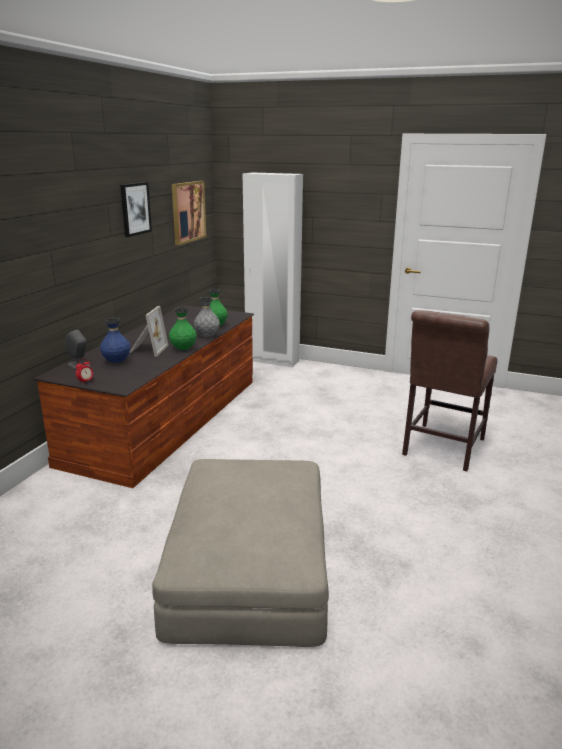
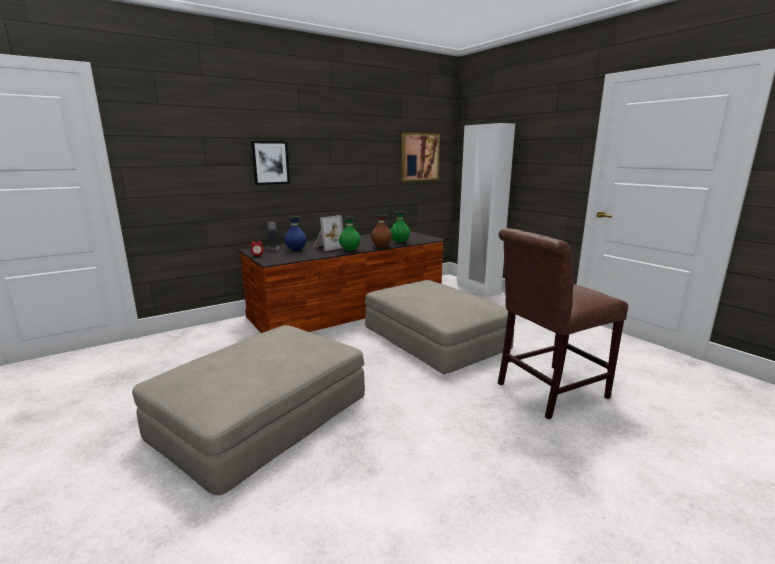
camera: 35 degrees right, 5 degrees down
picture [120,182,152,237] -> picture moved to [251,141,290,185]
grey vase [194,297,220,337] -> brown vase [371,214,392,247]
none -> beige ottoman [365,280,514,374]

